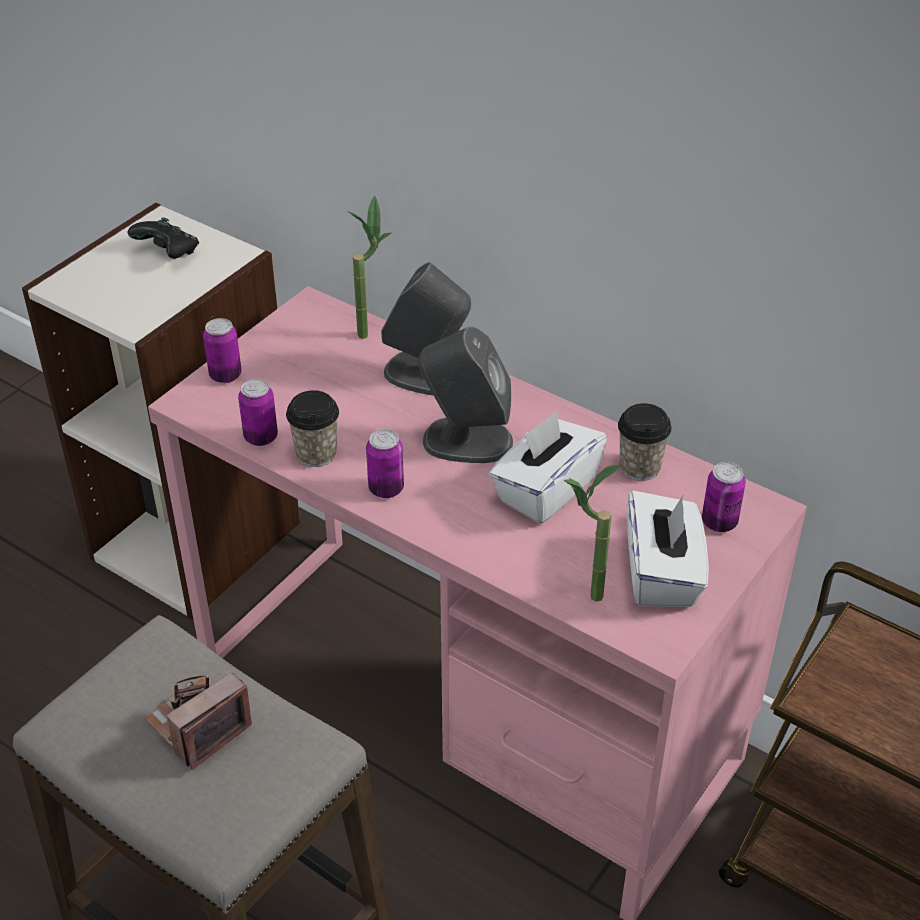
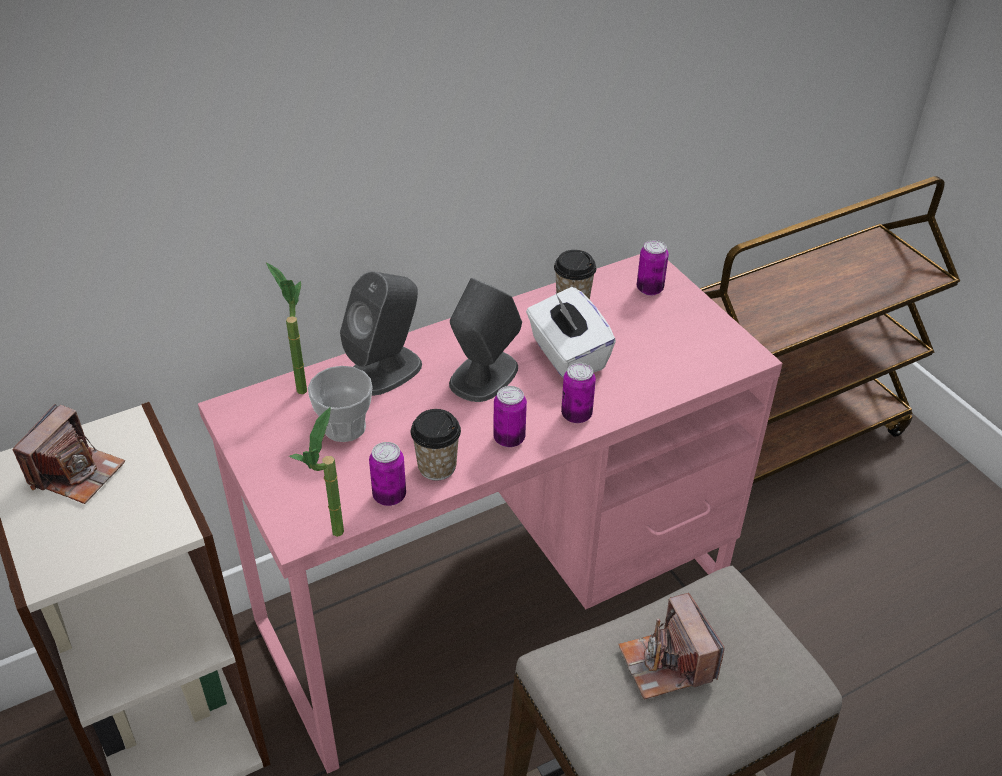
camera: 65 degrees left, 0 degrees up
black game controller [128,217,199,259] -> camera [12,404,125,504]
can [203,318,242,383] -> can moved to [561,363,596,423]
potted plant [563,465,622,602] -> potted plant moved to [289,407,344,537]
white tissue box [627,491,709,607] -> none
none -> cup [308,366,373,442]

